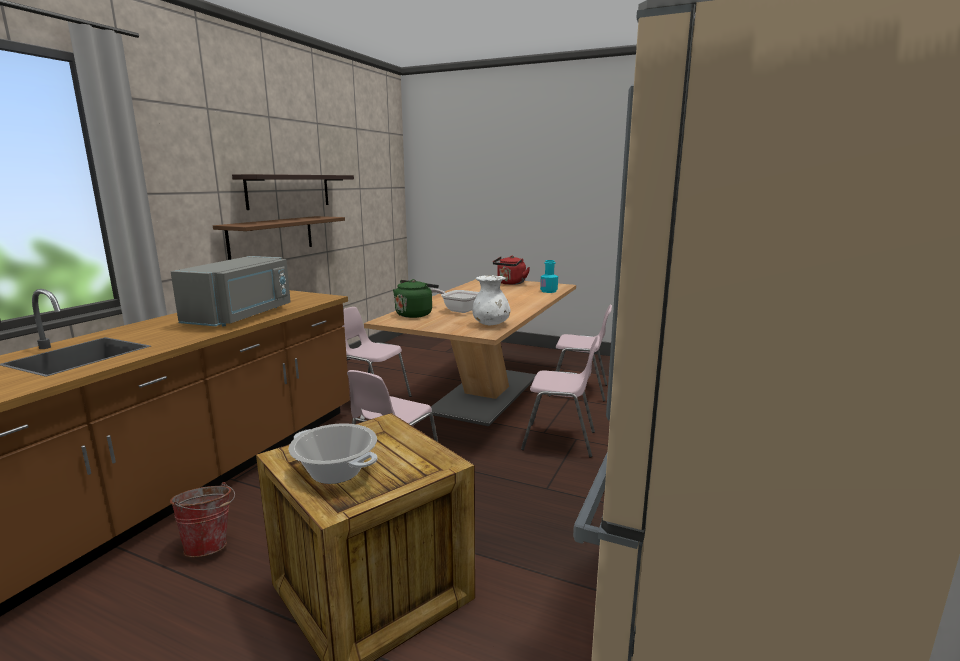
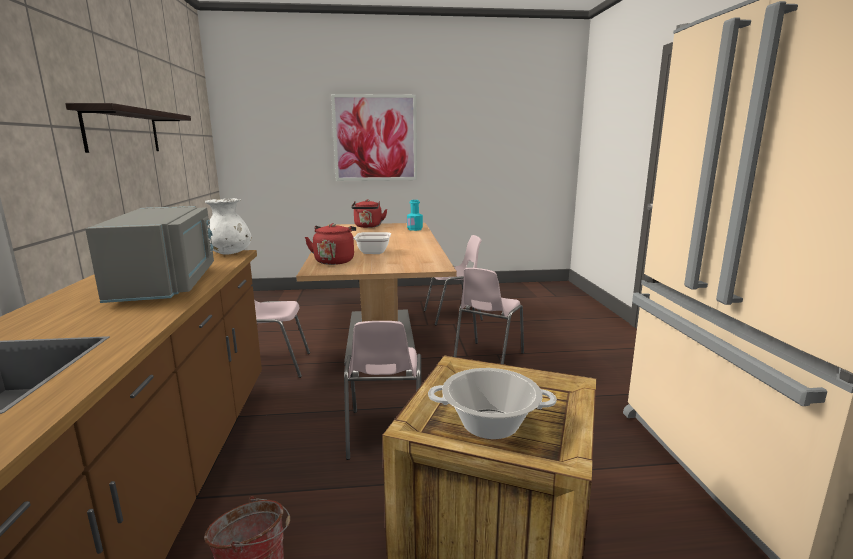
camera: 30 degrees left, 0 degrees up
brown shelf [213,216,345,260] -> none
green kettle [393,279,439,318] -> red kettle [305,223,356,265]
white vase [473,275,511,325] -> white vase moved to [205,198,251,255]
pink chair [521,336,600,457] -> pink chair turned 135 degrees clockwise [453,268,524,364]
none -> picture [331,94,417,181]

